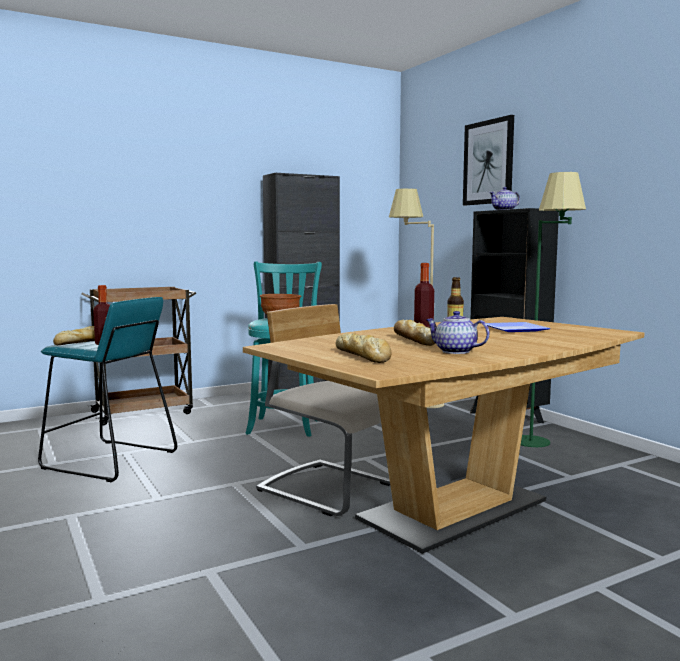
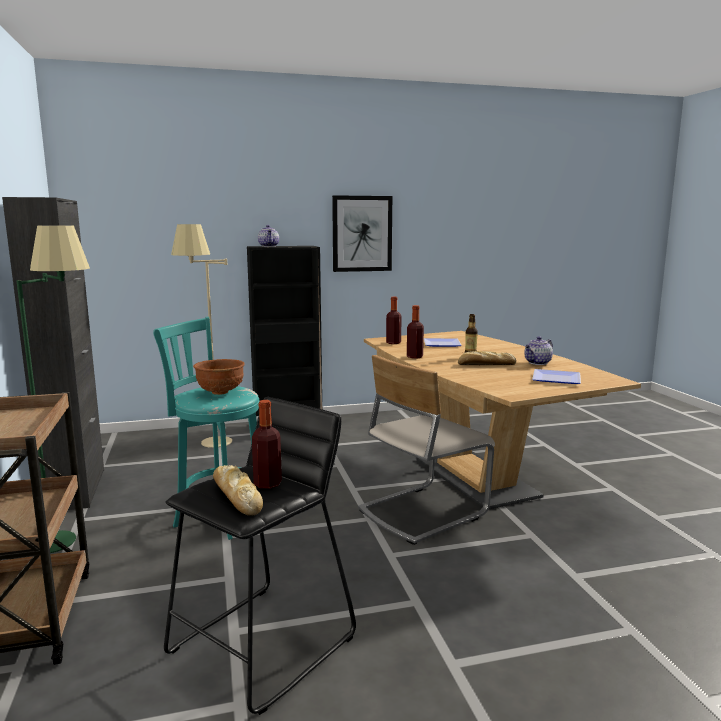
camera: 75 degrees left, 5 degrees up
turquoise stool [38,297,177,482] -> black stool [164,397,356,715]
bread [336,333,391,363] -> plate [532,369,581,384]
picture [463,115,514,205] -> picture moved to [332,195,392,272]
green floor lamp [521,172,586,447] -> green floor lamp moved to [17,225,90,553]
none -> bottle [386,297,402,344]

